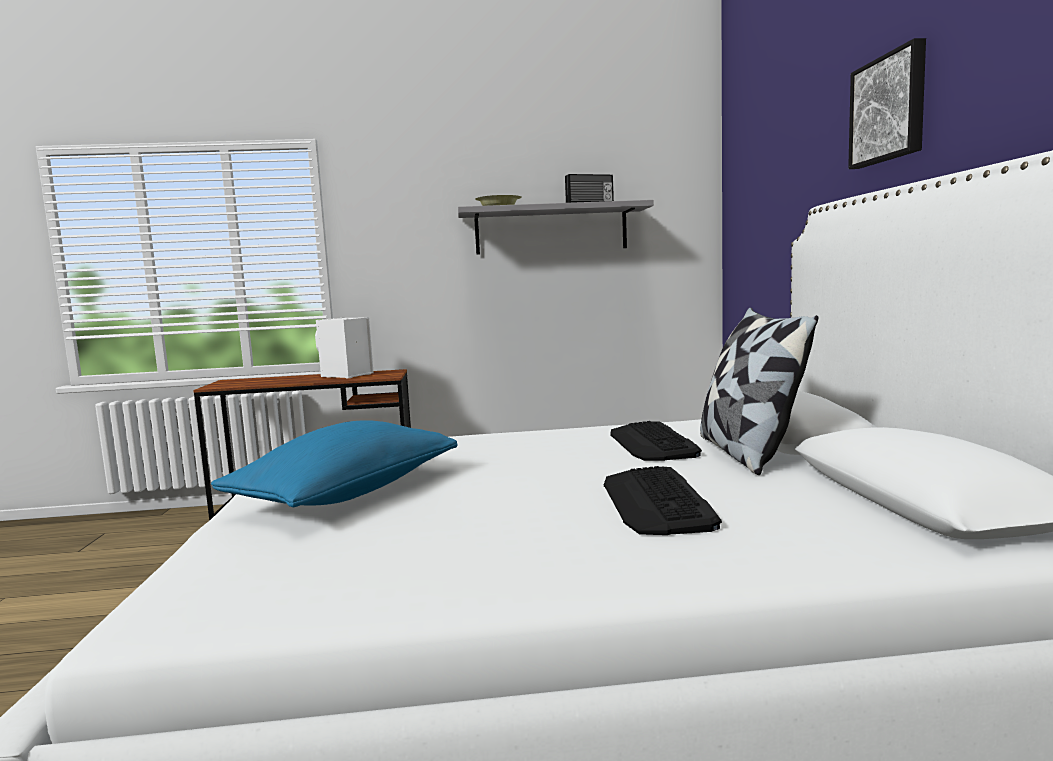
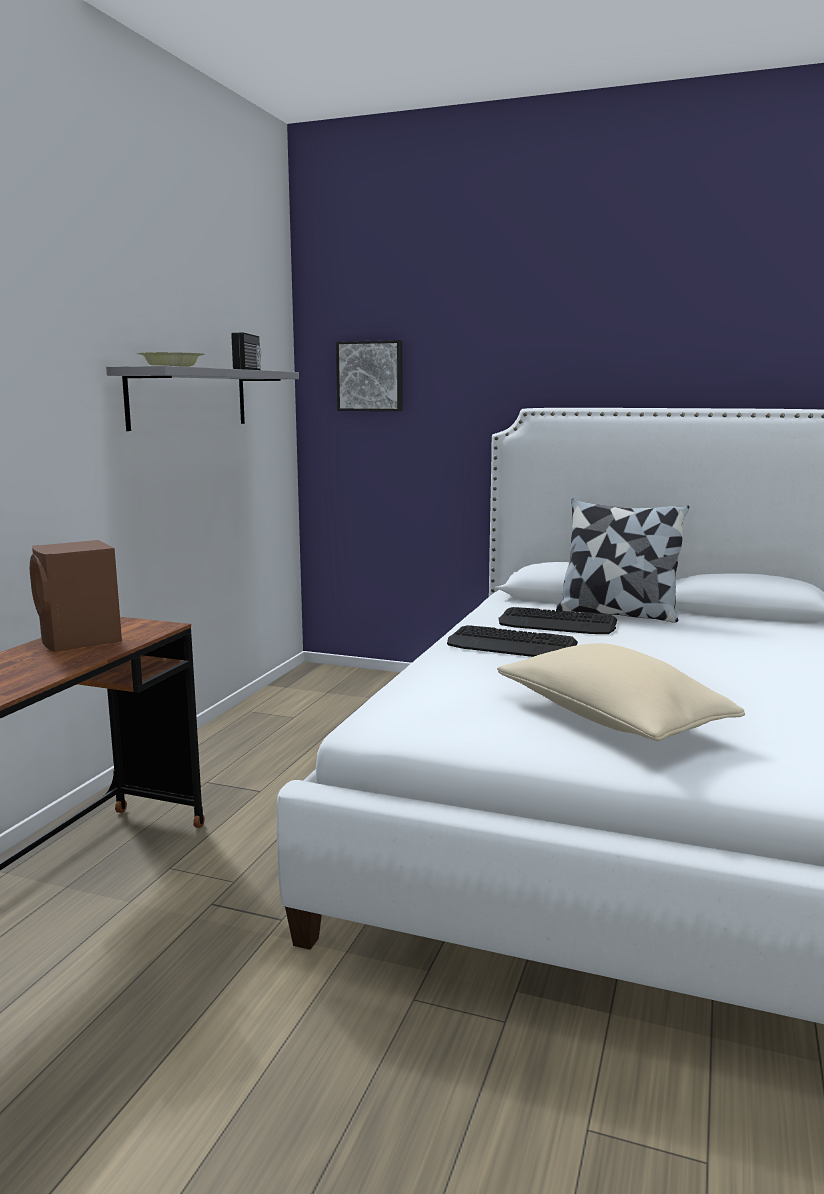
camera: 65 degrees left, 5 degrees up
blue pillow [211,420,457,507] -> beige pillow [497,643,745,741]
white speaker [315,317,374,378] -> brown speaker [30,540,122,652]
keyboard [604,466,722,535] -> keyboard moved to [447,625,578,657]
picture [848,38,926,169] -> picture moved to [336,340,402,411]

